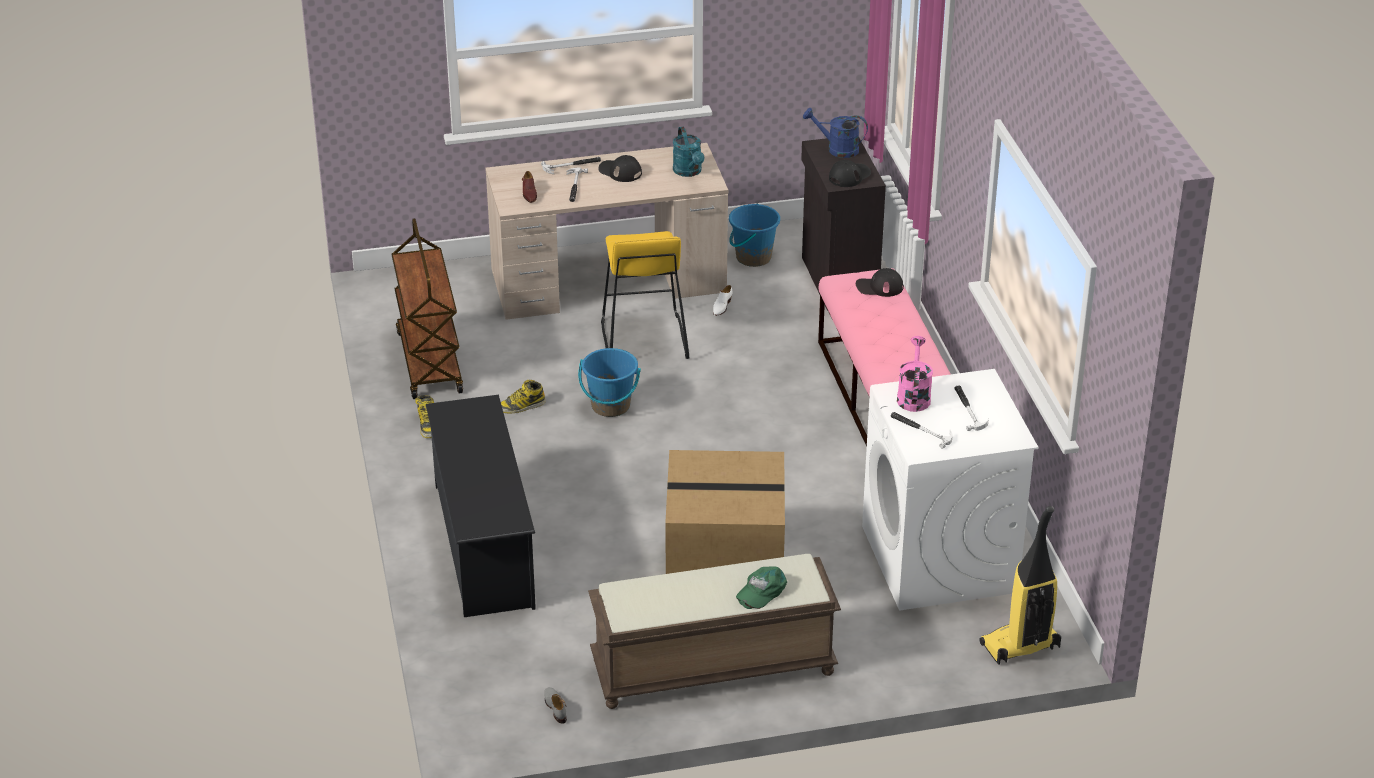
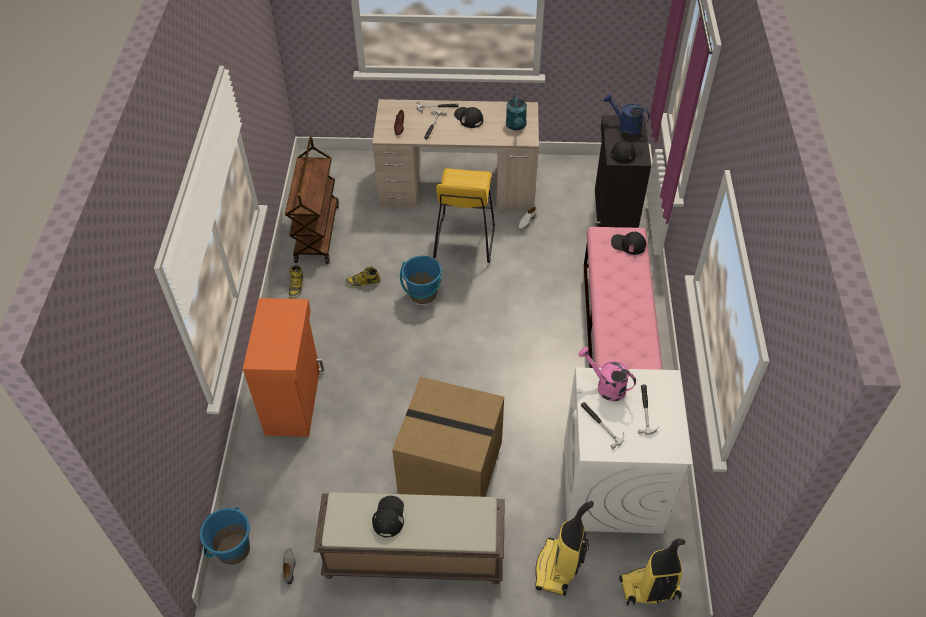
camera: 15 degrees right, 15 degrees up
black shoe rack [426,395,536,617] -> orange cabinet [243,298,324,437]
blue bucket [729,203,780,267] -> blue bucket moved to [200,507,250,565]
green cap [736,566,787,609] -> none
pink watering can [897,336,933,412] -> pink watering can turned 75 degrees counterclockwise [578,347,636,401]
none -> black cap [372,496,404,538]
none -> vacuum cleaner [535,501,594,596]

